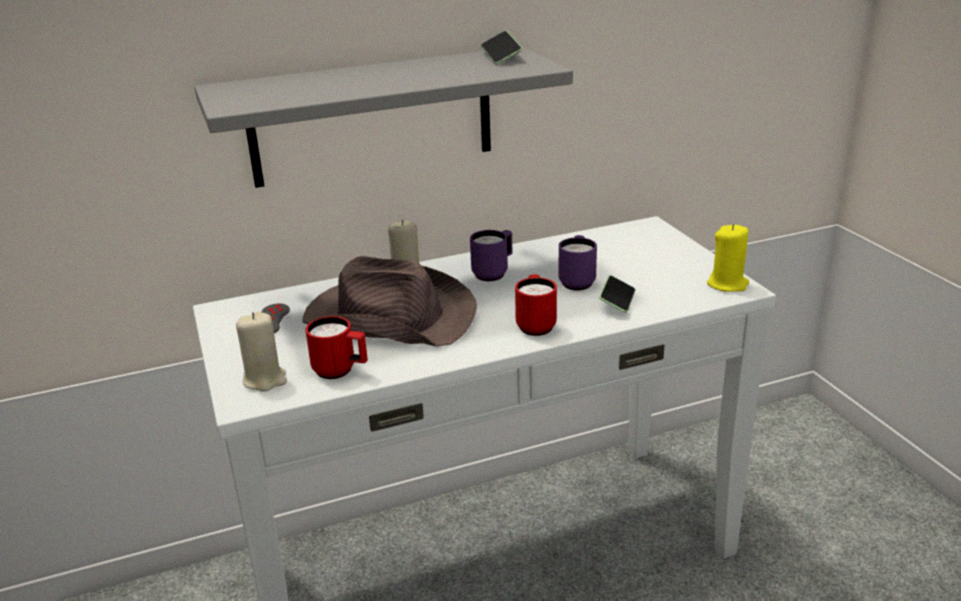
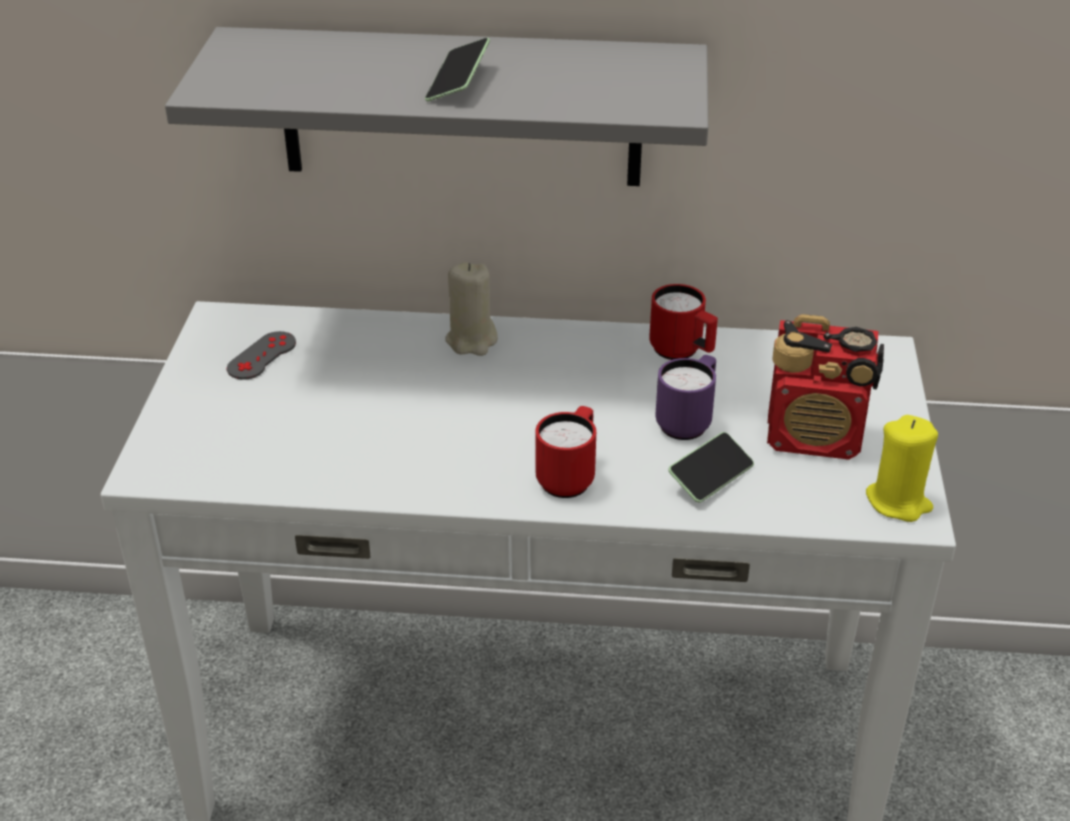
camera: 25 degrees right, 10 degrees up
beige candle [236,312,287,392] -> none
brown hat [302,256,477,347] -> none
red mug [305,316,368,379] -> red mug moved to [649,284,718,360]
purple mug [470,230,513,281] -> none
phone [481,31,523,64] -> phone moved to [425,38,490,101]
none -> radio [767,314,884,460]

